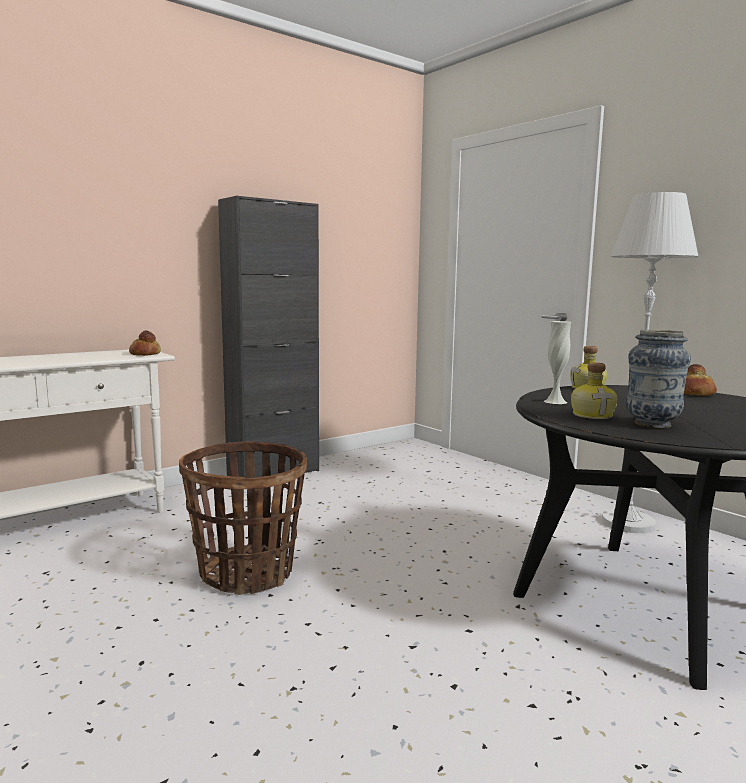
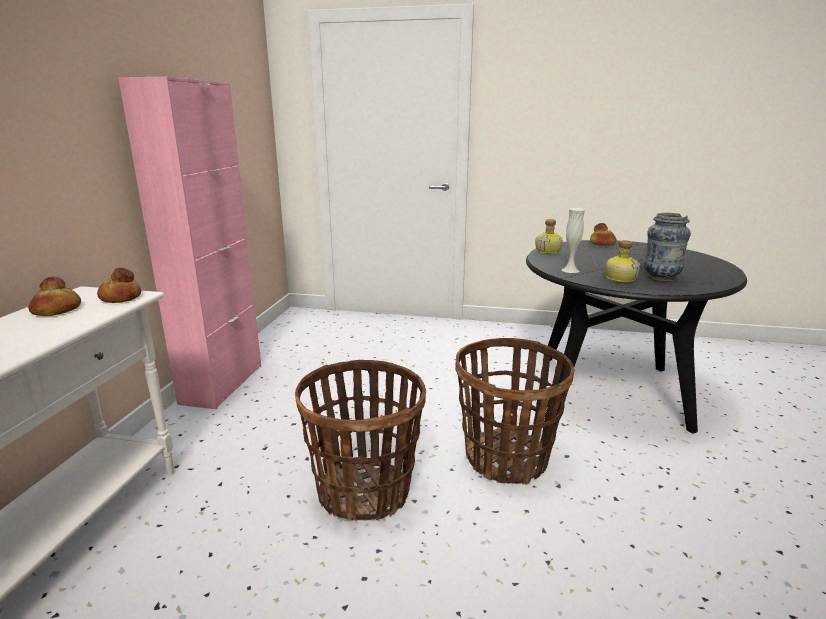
camera: 40 degrees left, 10 degrees up
black cabinet [218,196,319,478] -> pink cabinet [118,77,261,409]
white floor lamp [601,192,698,533] -> none
none -> bread [28,277,81,316]
none -> basket [456,338,575,484]

